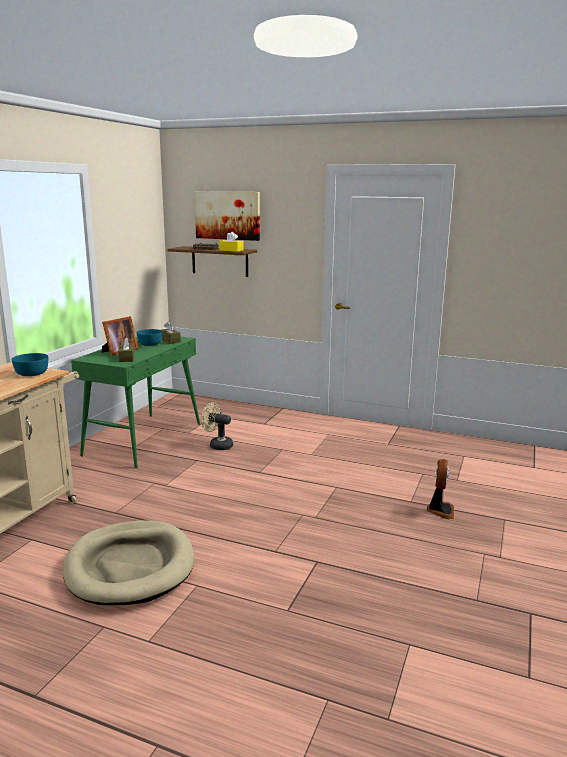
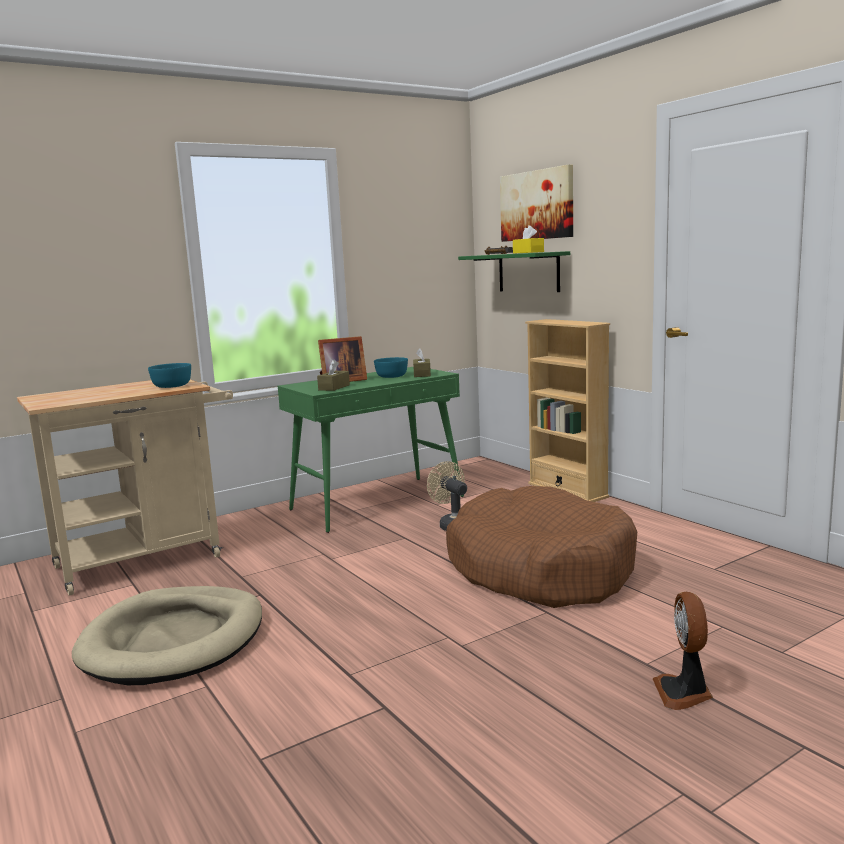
camera: 35 degrees right, 5 degrees down
brown shelf [167,246,257,277] -> green shelf [458,251,570,292]
fan [427,459,454,519] -> fan turned 135 degrees clockwise [653,592,713,710]
none -> brown dog bed [446,486,637,608]
none -> beige bookcase [525,319,610,502]

